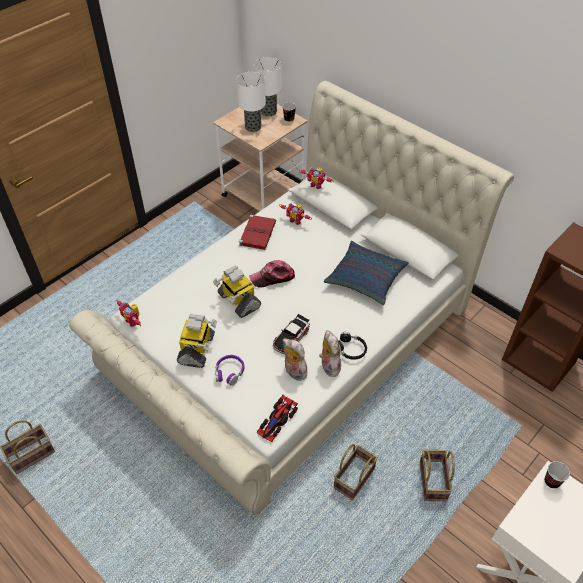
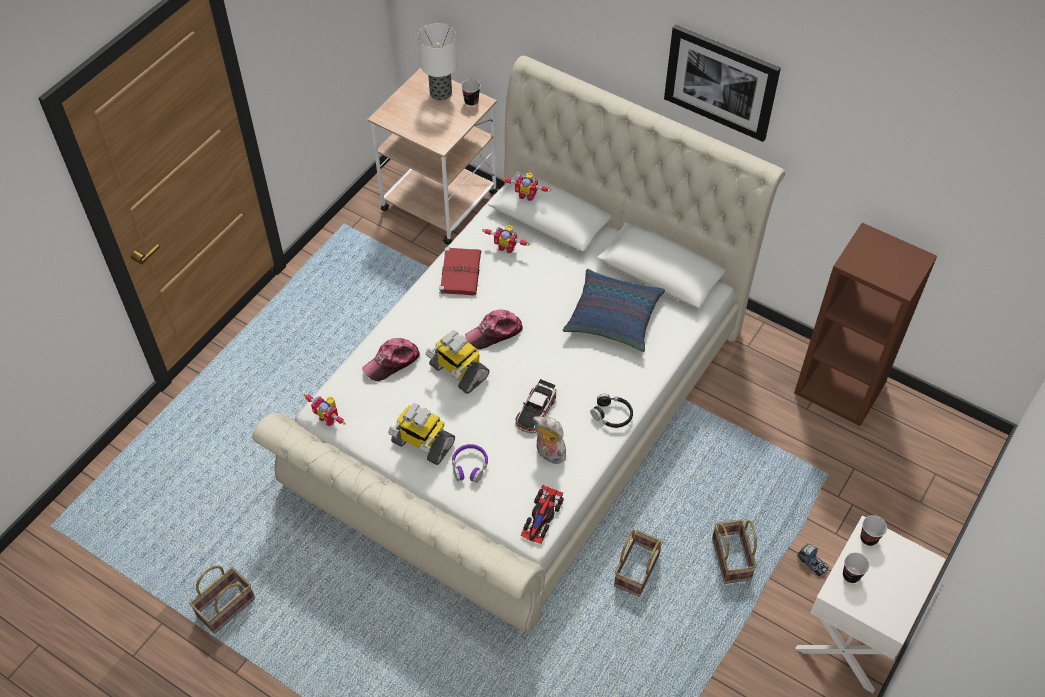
camera: 10 degrees left, 5 degrees up
toy robot [177,314,217,368] -> toy robot turned 120 degrees clockwise [388,403,455,465]
table lamp [237,72,266,132] -> none
plush toy [319,330,341,377] -> none
none -> cap [362,338,420,381]
none -> picture [664,25,781,142]
none -> toy truck [797,544,829,576]
none -> cup [843,552,870,583]

